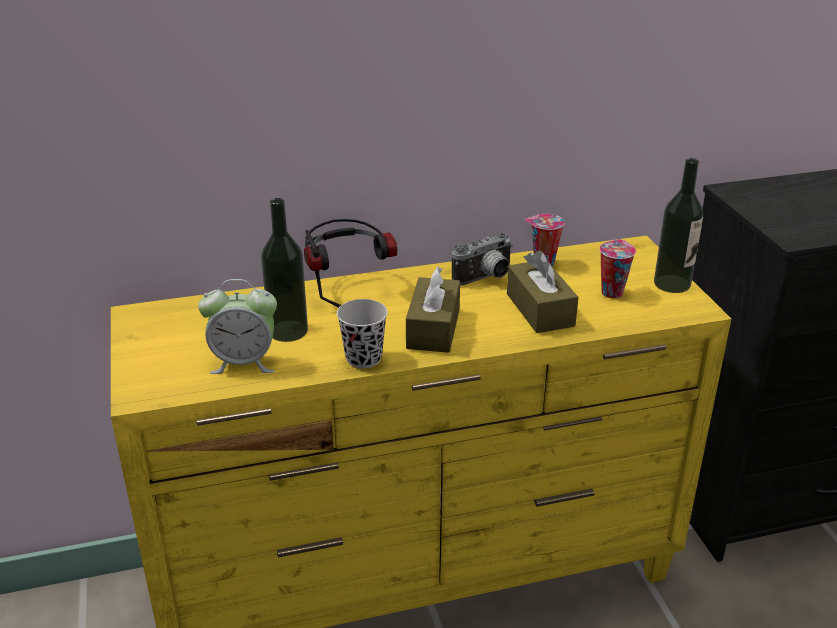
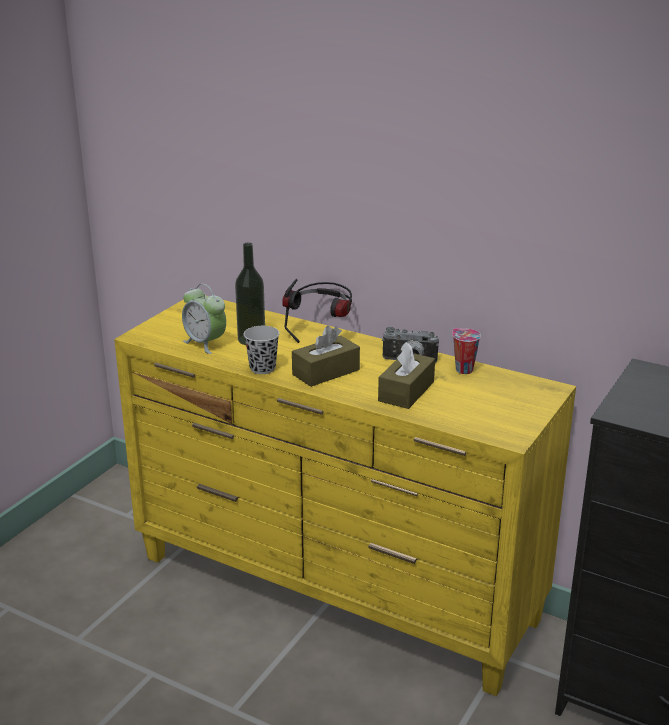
camera: 45 degrees right, 5 degrees down
cup [599,239,636,298] -> none
bottle [654,158,703,293] -> none

